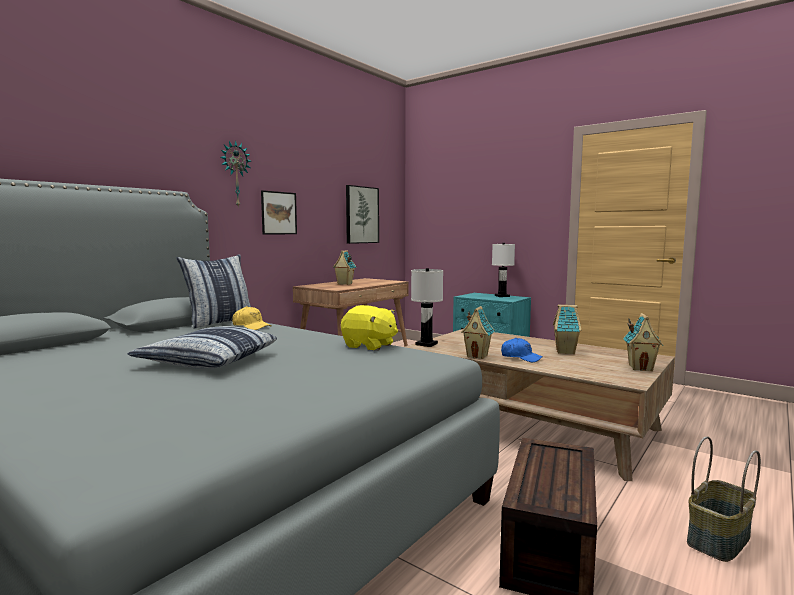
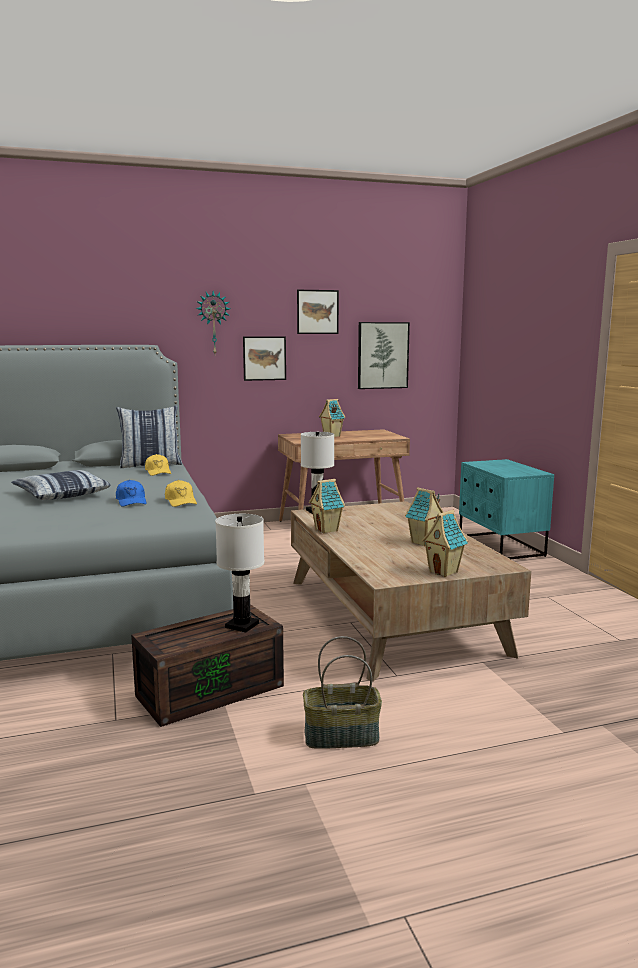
camera: 35 degrees right, 5 degrees up
yellow plush toy [341,305,398,351] -> yellow cap [165,480,197,507]
white table lamp [492,243,515,297] -> white table lamp moved to [215,514,264,633]
blue cap [501,338,543,362] -> blue cap moved to [116,480,147,507]
none -> picture [297,290,339,334]

